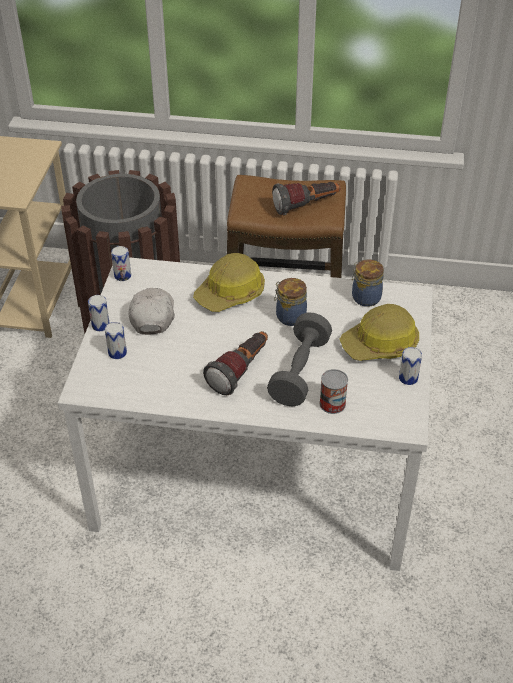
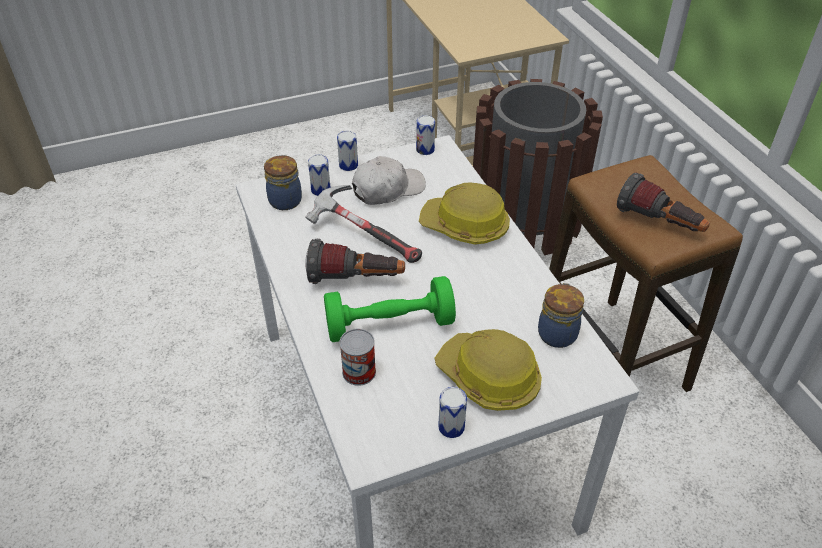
camera: 60 degrees right, 0 degrees up
grey dumbbell [267,312,332,406] -> green dumbbell [324,276,456,342]
jar [274,278,307,326] -> jar moved to [264,155,302,210]
none -> hammer [306,185,422,263]

